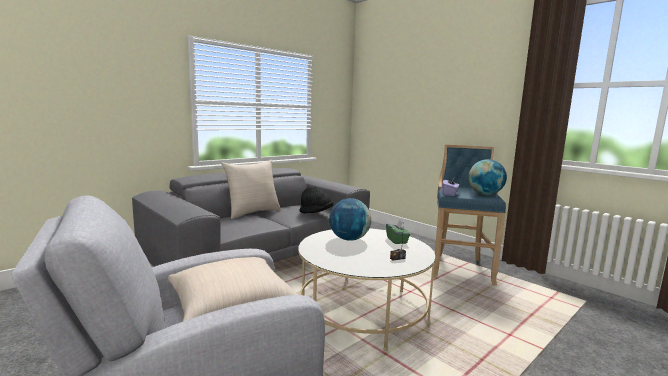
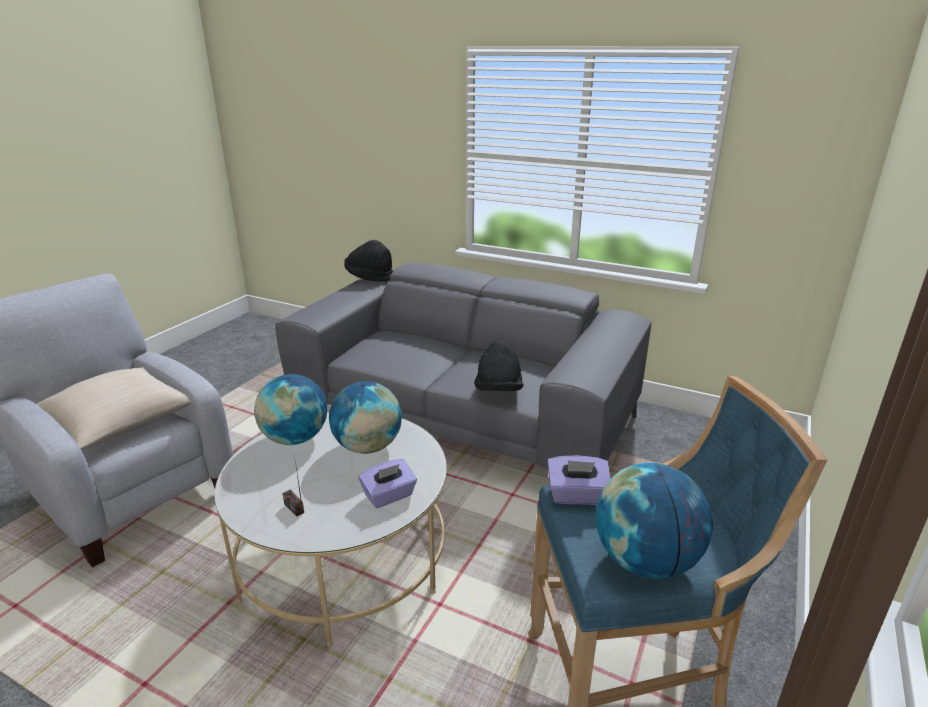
camera: 70 degrees right, 15 degrees up
beige pillow [221,160,282,219] -> none
green tissue box [386,219,410,244] -> purple tissue box [359,459,417,508]
none -> globe [254,374,327,445]
none -> black hat [344,240,393,282]

